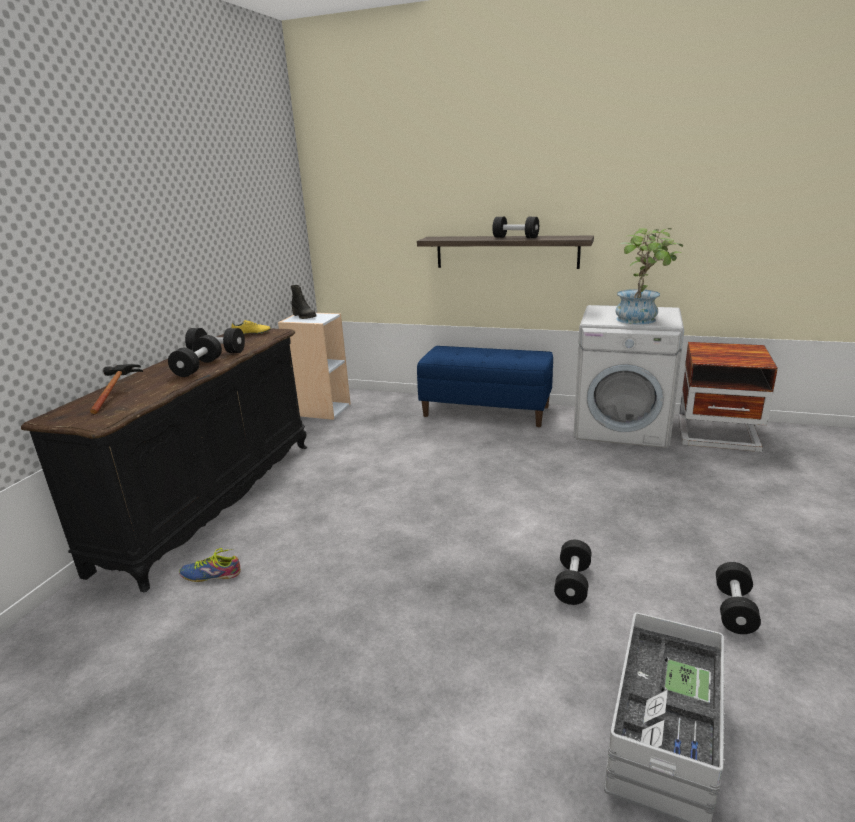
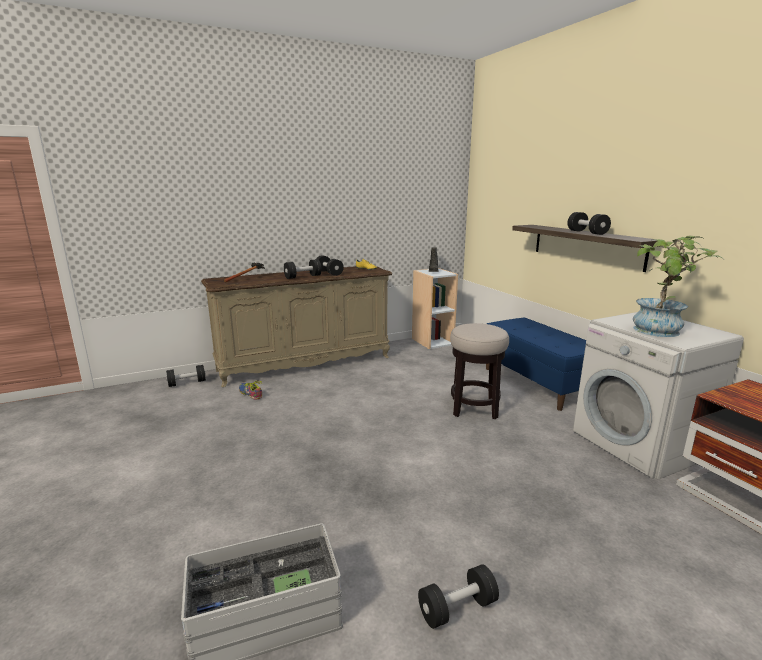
camera: 45 degrees right, 5 degrees down
black cabinet [21,328,307,592] -> beige cabinet [201,266,392,387]
black dumbbell [554,540,592,605] -> black dumbbell moved to [166,365,206,387]
none -> stool [450,323,509,419]

